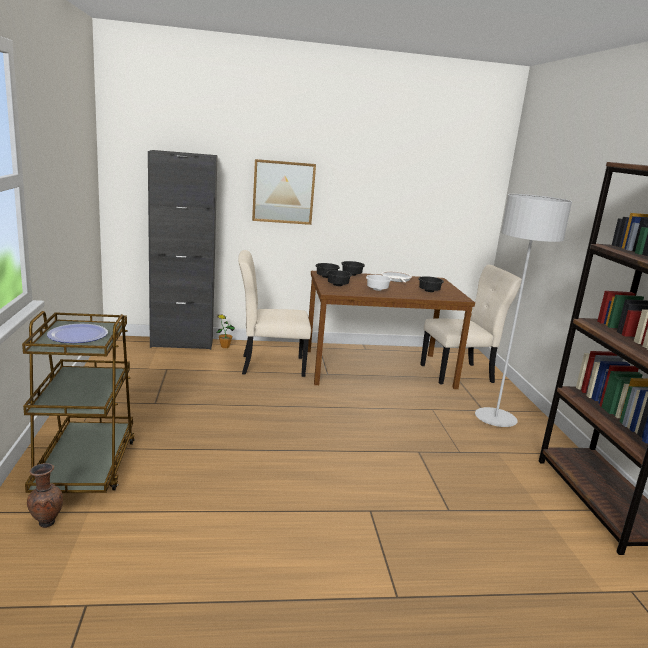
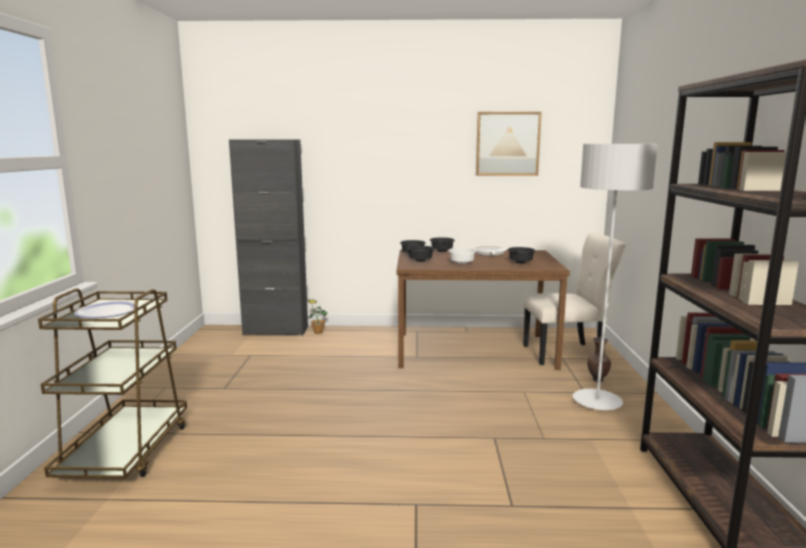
camera: 10 degrees right, 5 degrees down
brown vase [27,463,63,528] -> brown vase moved to [587,337,611,382]
beige chair [238,250,311,377] -> none
picture [252,159,316,225] -> picture moved to [476,112,542,176]

